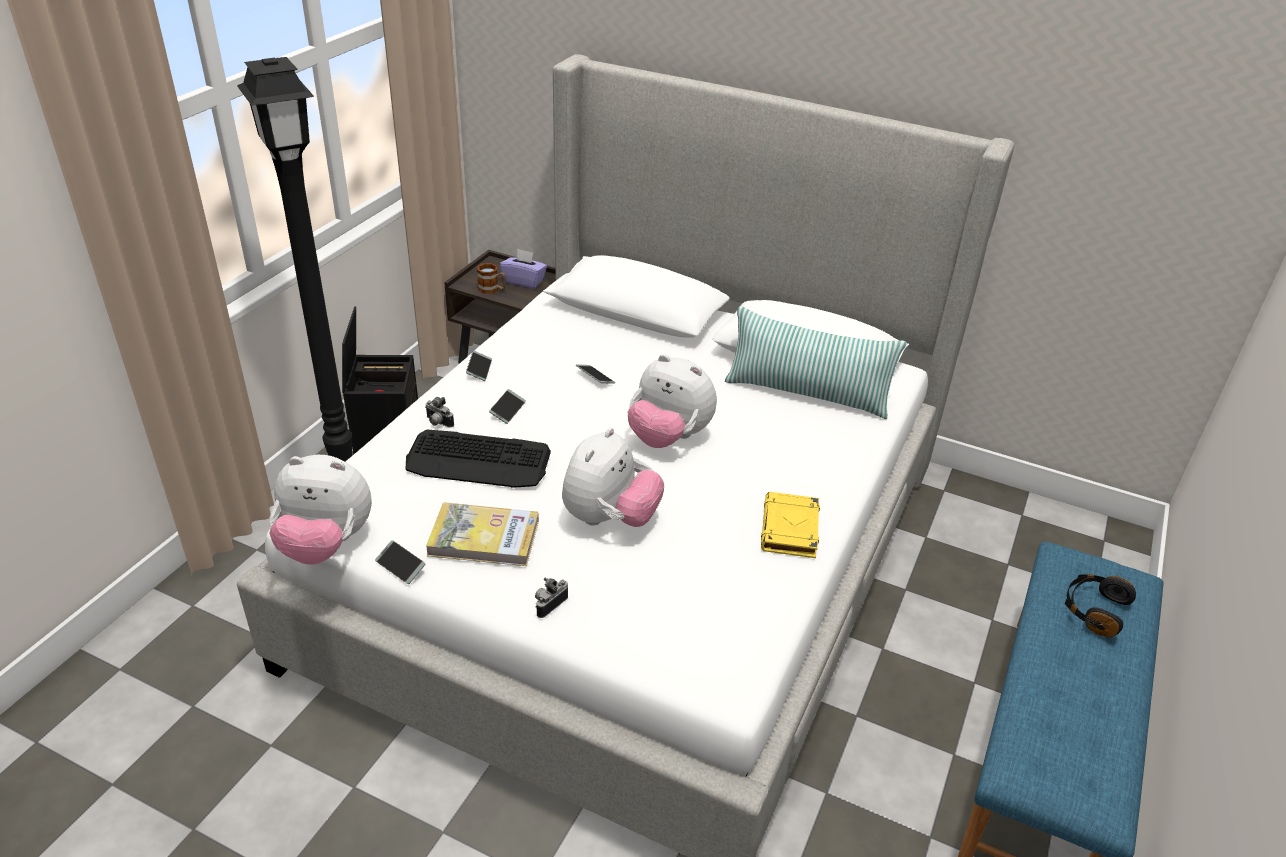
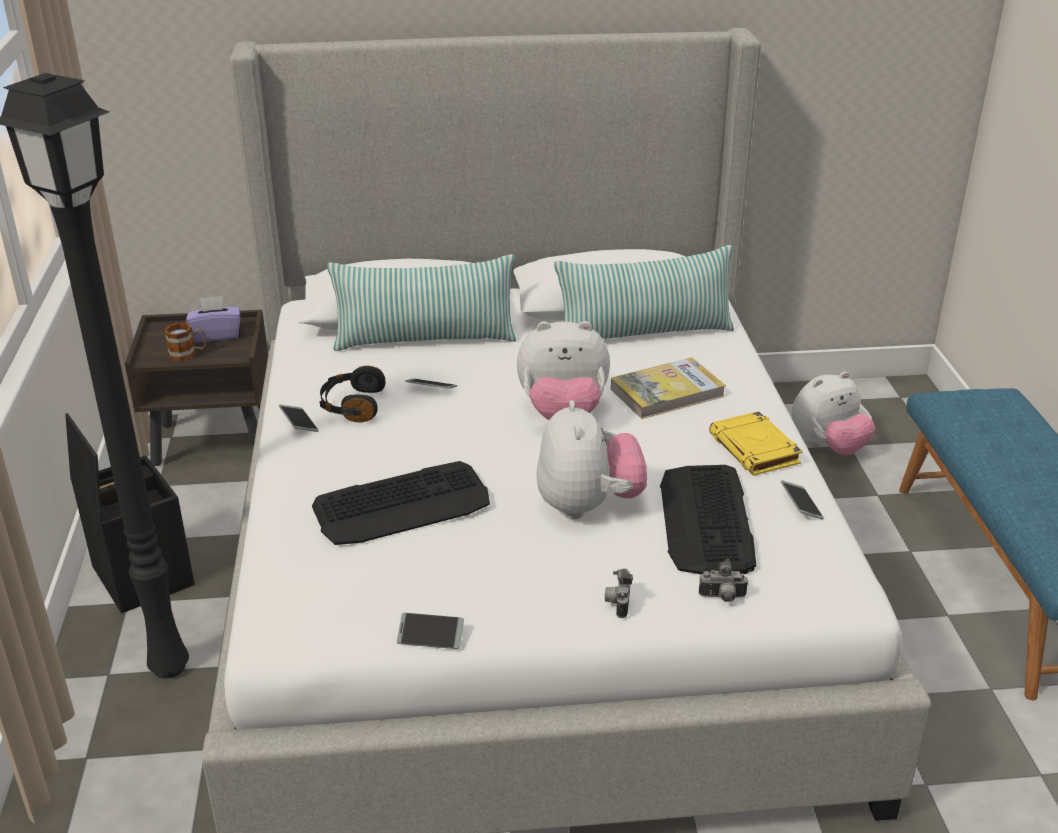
camera: 30 degrees left, 5 degrees down
plush toy [269,455,372,565] -> plush toy moved to [791,372,875,456]
camera [425,397,454,428] -> camera moved to [699,559,748,602]
book [426,502,539,566] -> book moved to [611,357,726,419]
phone [489,389,526,424] -> phone moved to [781,480,824,520]
black headphones [1065,574,1136,637] -> black headphones moved to [319,366,386,422]
none -> pillow [327,254,516,351]
none -> keyboard [660,465,756,574]

